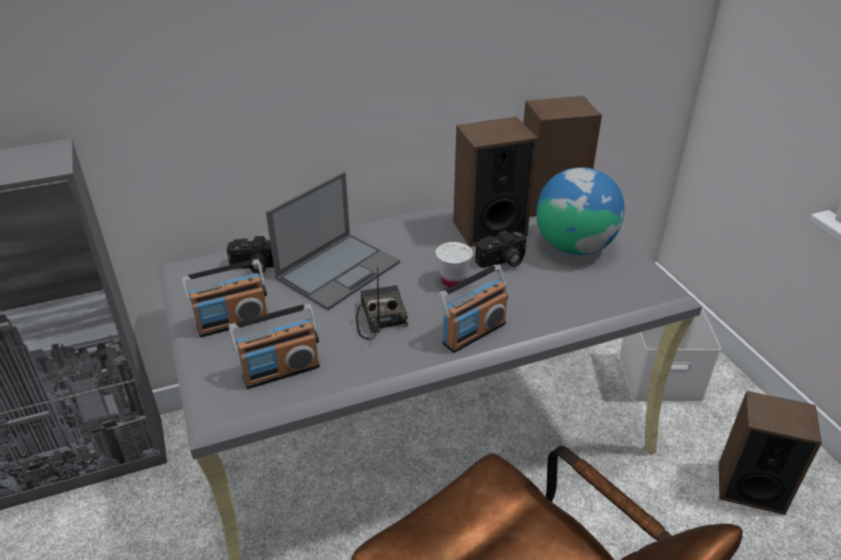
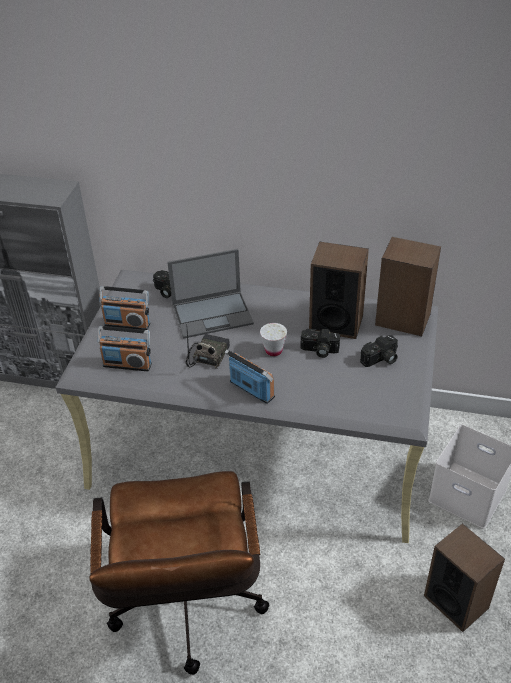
camera: 35 degrees right, 5 degrees up
radio [438,265,508,353] -> radio turned 135 degrees counterclockwise [224,349,275,404]
globe [536,167,625,255] -> camera [360,335,398,367]

